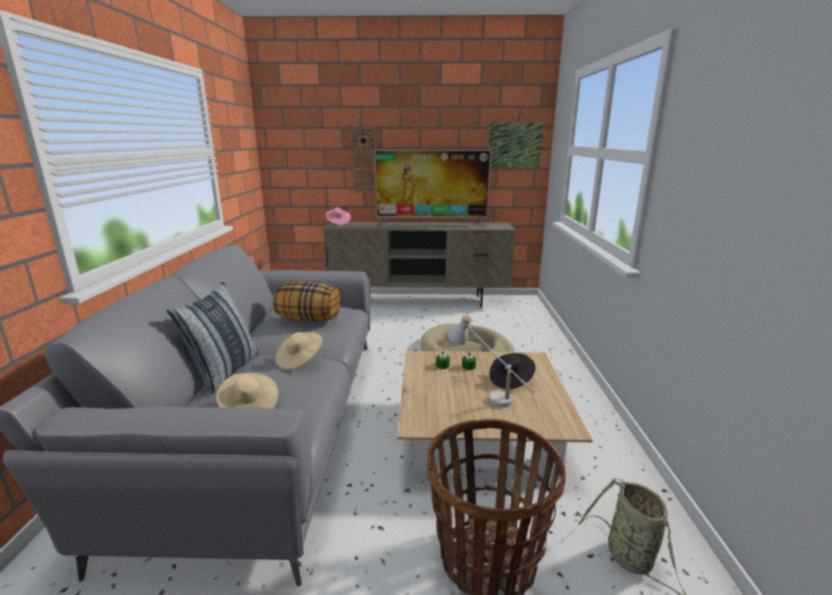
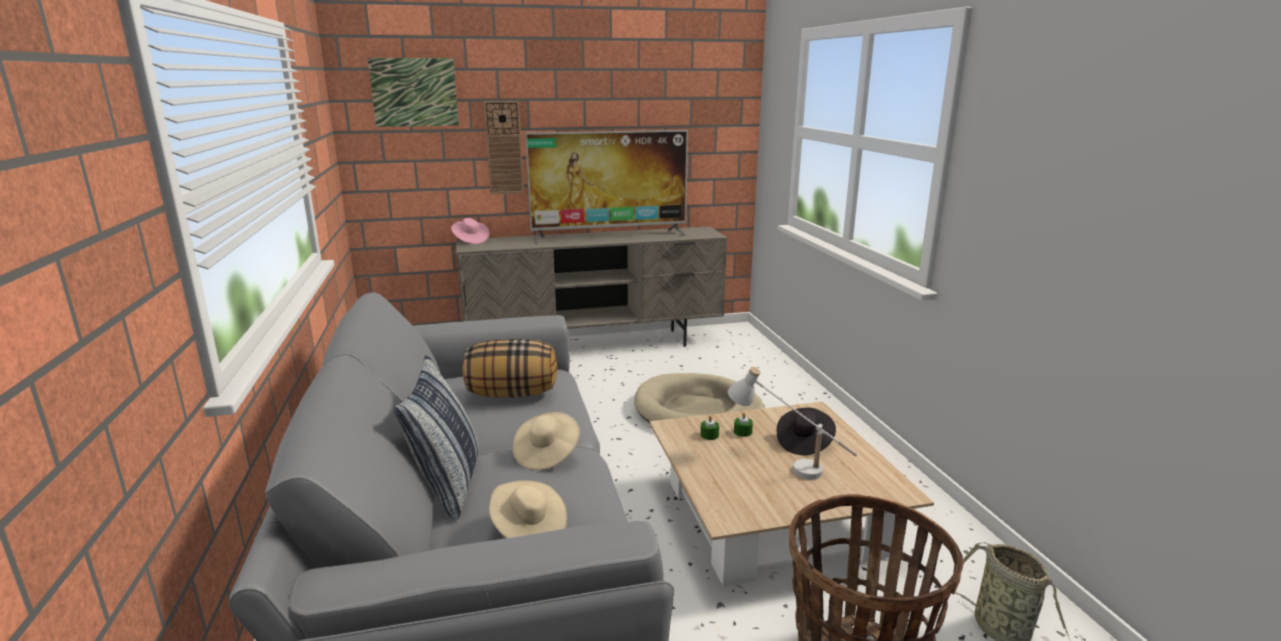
camera: 15 degrees left, 0 degrees up
picture [488,122,544,167] -> picture moved to [368,58,459,127]

